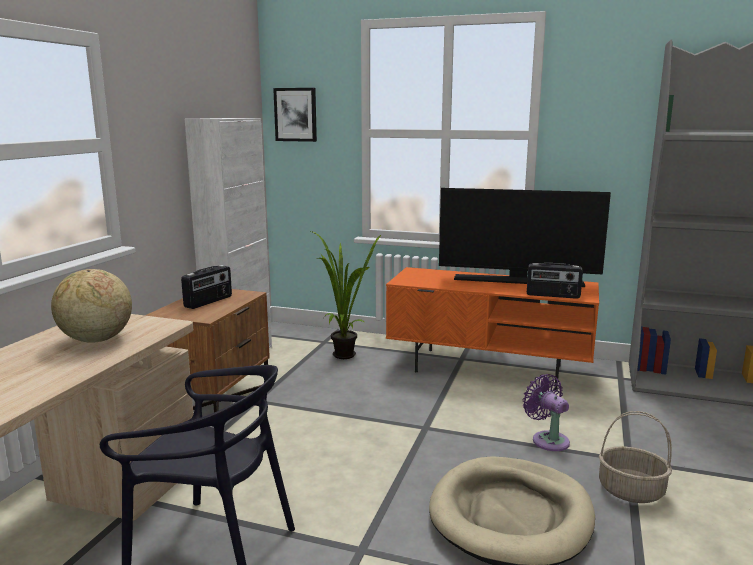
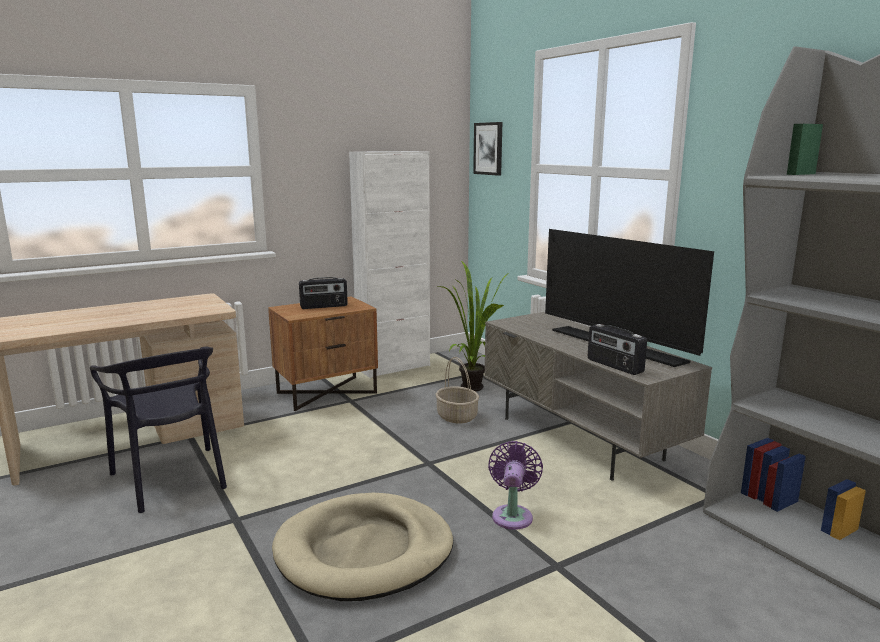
camera: 40 degrees right, 0 degrees up
globe [51,269,132,342] -> none
orange tv stand [386,267,599,390] -> grey tv stand [484,312,712,480]
basket [599,411,672,503] -> basket moved to [435,357,479,424]

